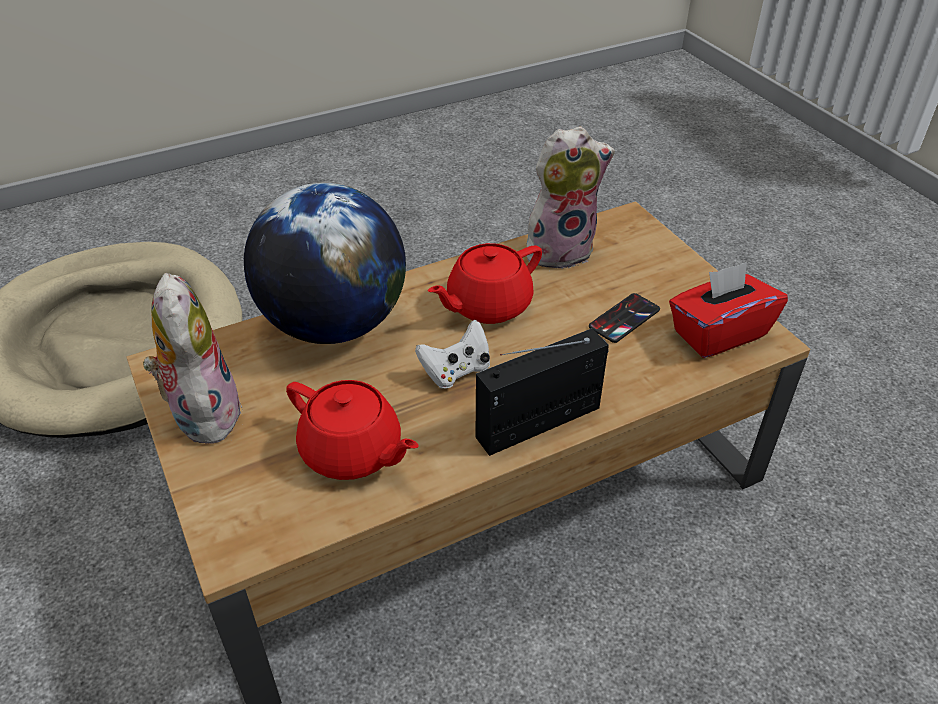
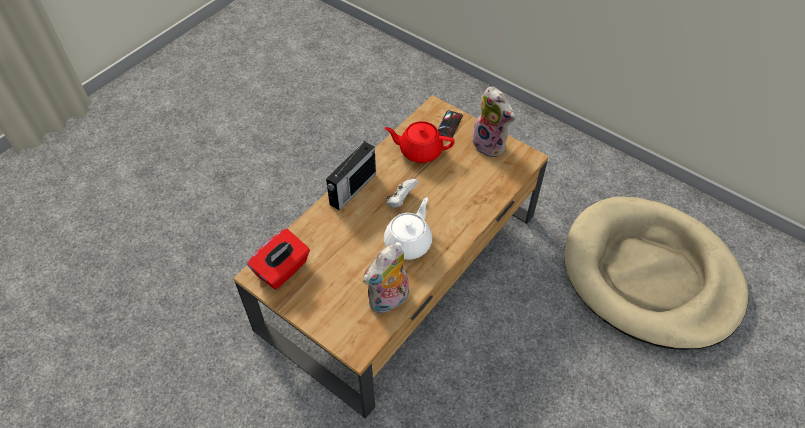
camera: 155 degrees right, 10 degrees up
globe [244,183,406,344] -> none
red teapot [428,243,542,324] -> white teapot [384,198,432,260]
phone [589,293,660,343] -> phone moved to [438,110,463,138]

